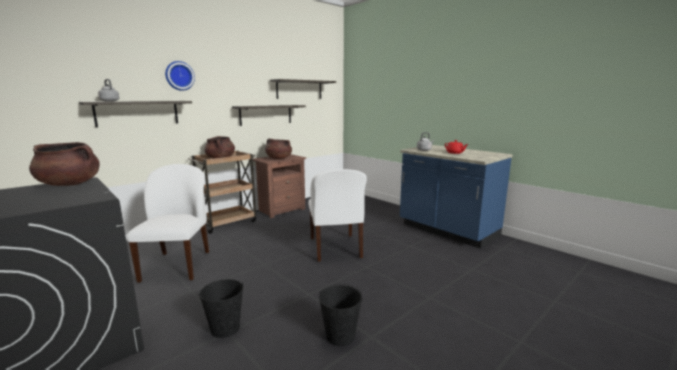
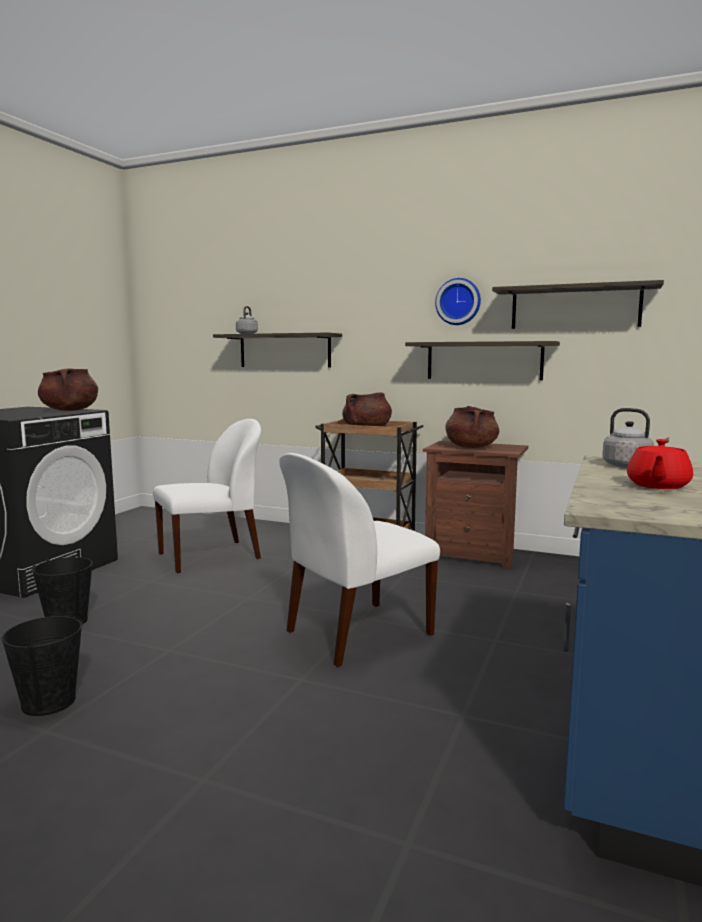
camera: 65 degrees right, 5 degrees down
wall clock [165,61,195,91] -> wall clock moved to [435,278,481,325]

